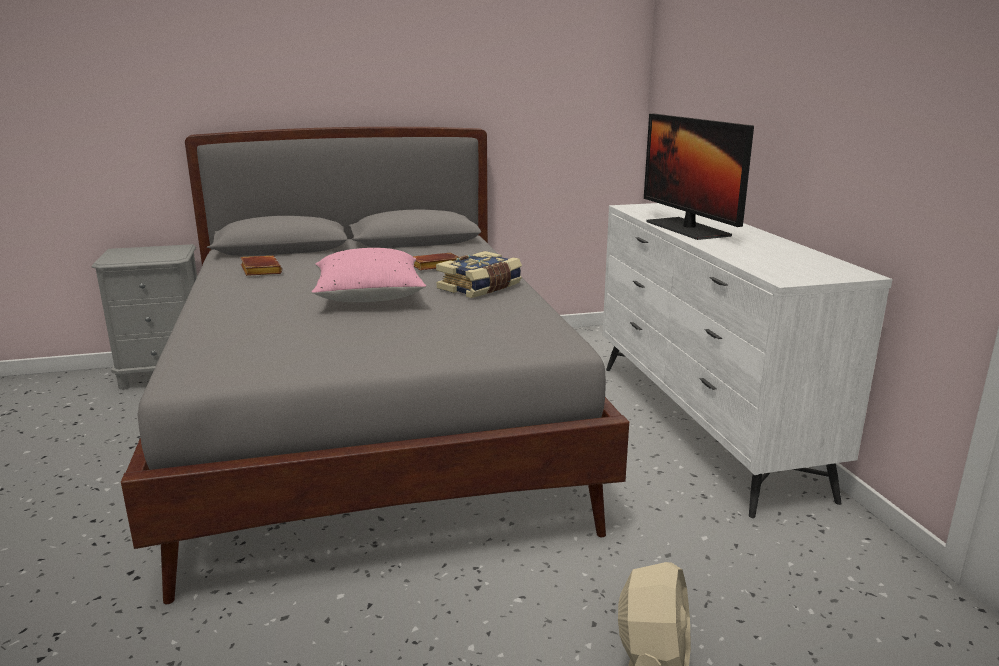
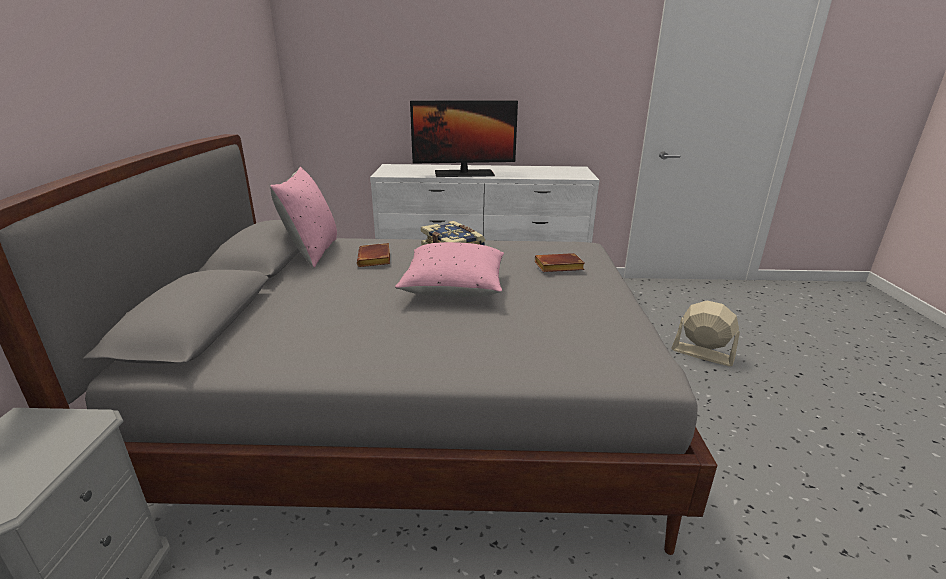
camera: 75 degrees left, 5 degrees up
brown book [240,256,282,276] -> brown book moved to [535,253,585,272]
none -> pink pillow [270,167,337,268]

